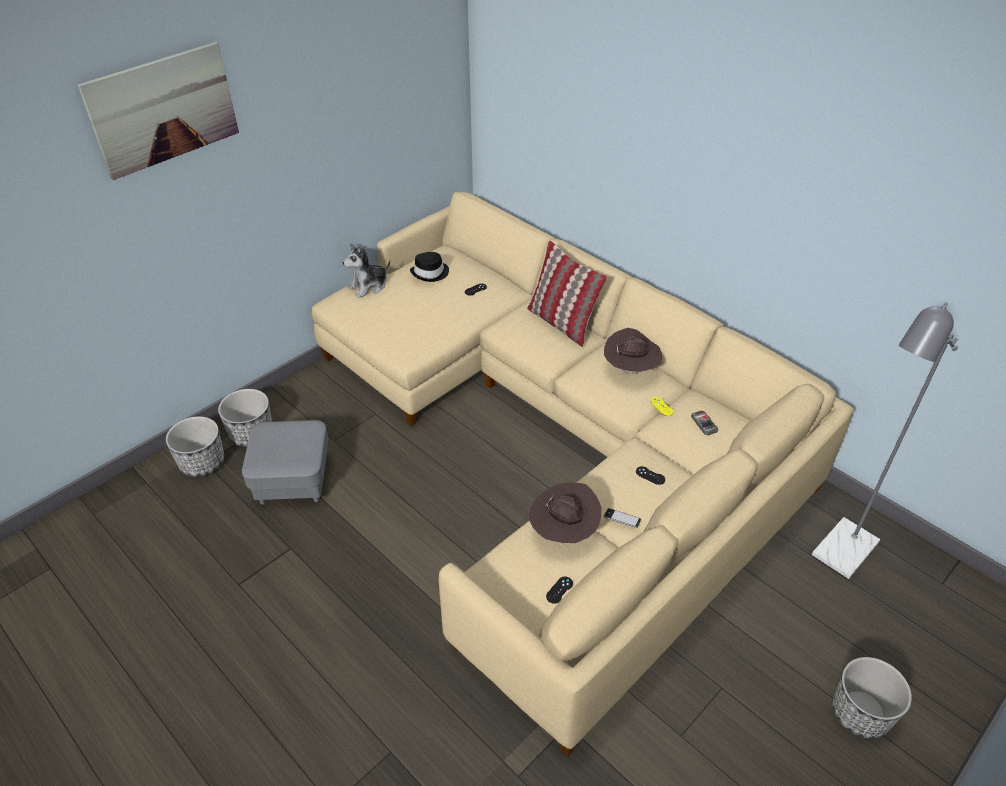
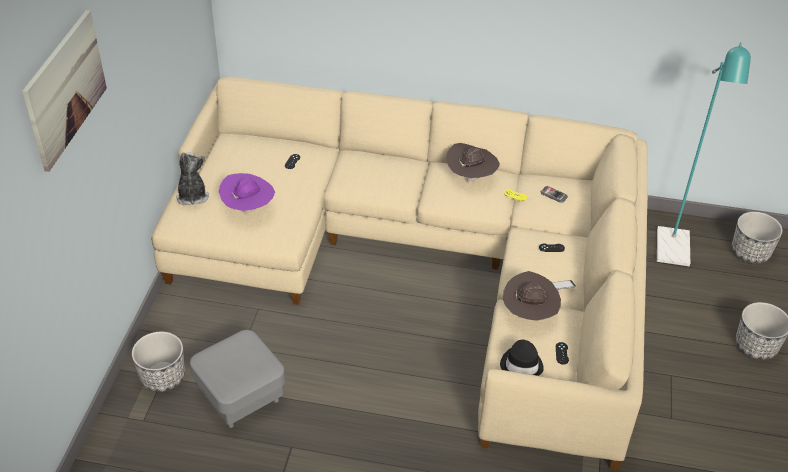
camera: 35 degrees left, 0 degrees up
planter [166,416,224,477] -> planter moved to [732,212,783,263]
plush toy [342,243,390,298] -> plush toy turned 150 degrees clockwise [176,152,209,205]
black hat [410,252,449,282] -> black hat moved to [500,340,544,376]
pillow [527,241,607,347] -> none
grey floor lamp [812,302,958,579] -> turquoise floor lamp [657,42,751,266]
none -> purple hat [219,173,275,214]

